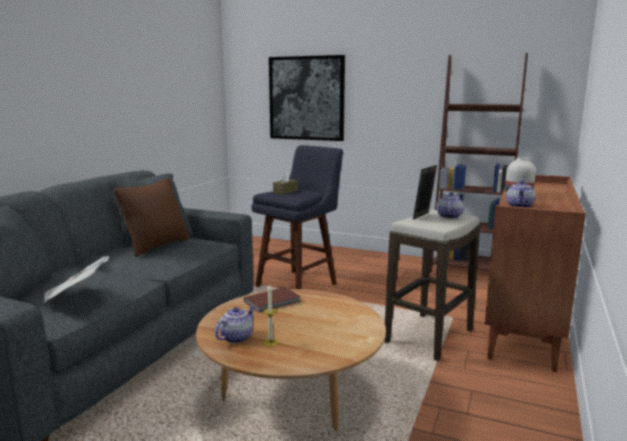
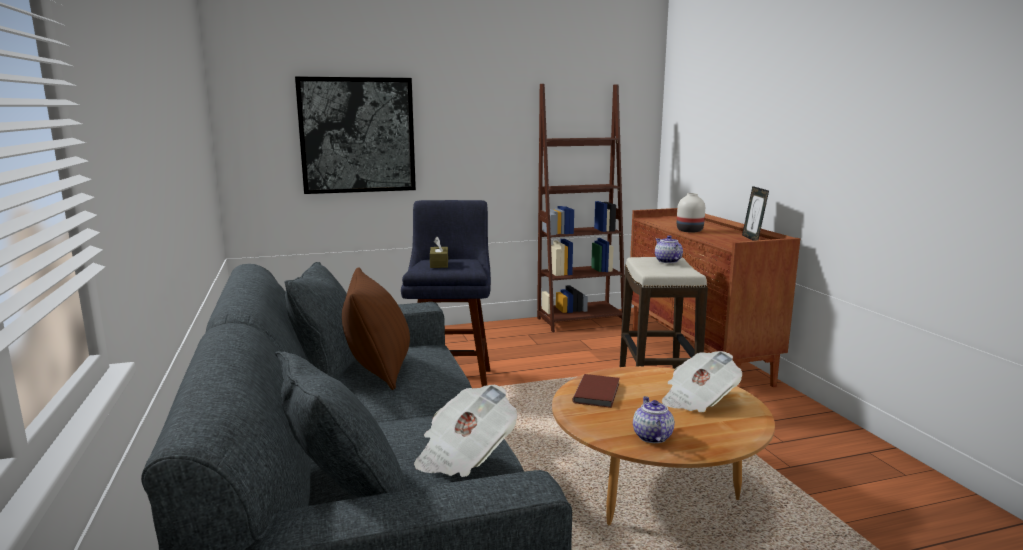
camera: 40 degrees left, 0 degrees up
candle [263,284,279,347] -> none
picture frame [413,165,437,220] -> picture frame moved to [742,186,769,241]
teapot [506,180,536,208] -> none
none -> newspaper [662,351,742,412]

